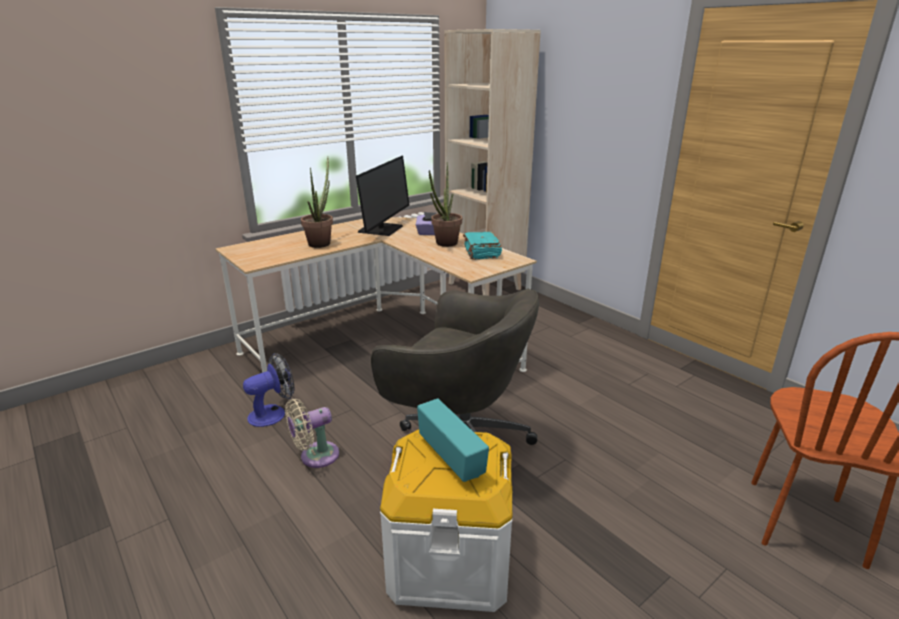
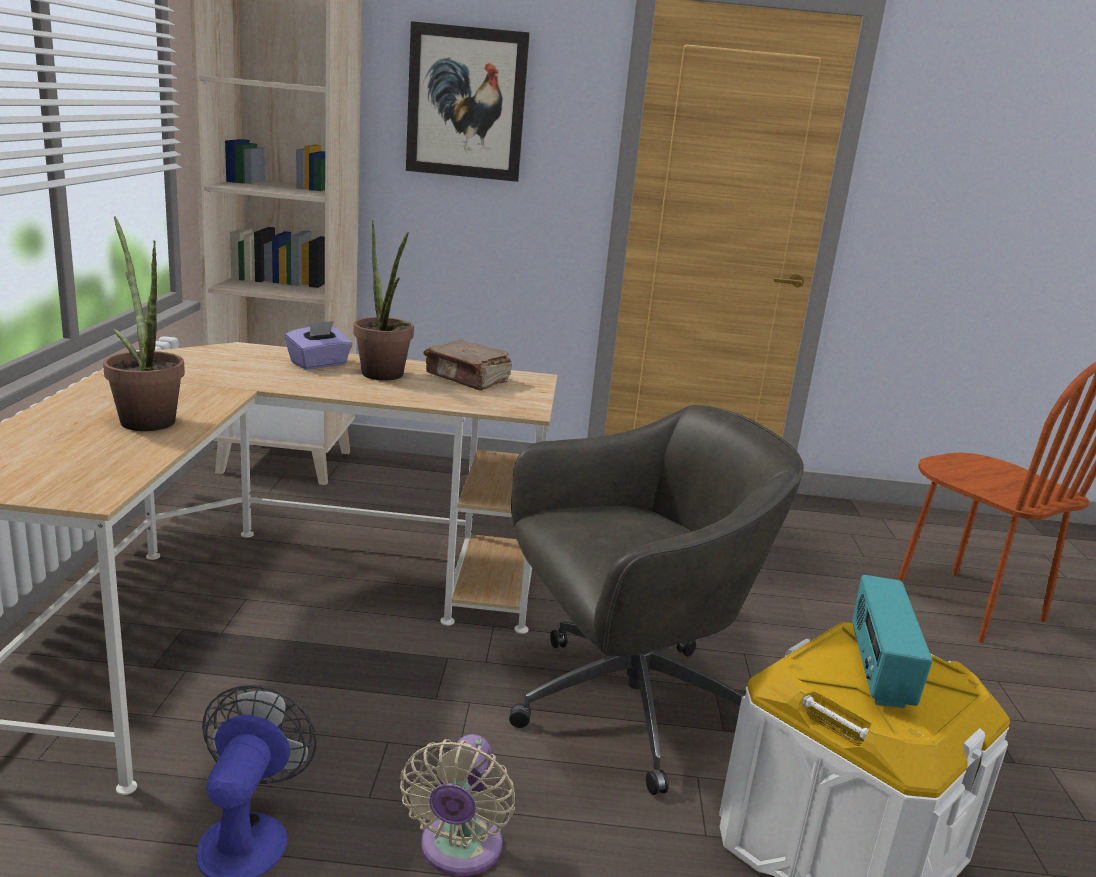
camera: 50 degrees left, 5 degrees down
monitor [356,156,409,236] -> none
radio [417,399,489,482] -> radio turned 90 degrees counterclockwise [852,575,933,708]
turquoise book [463,232,502,260] -> brown book [424,340,512,390]
none -> picture [406,21,530,182]

